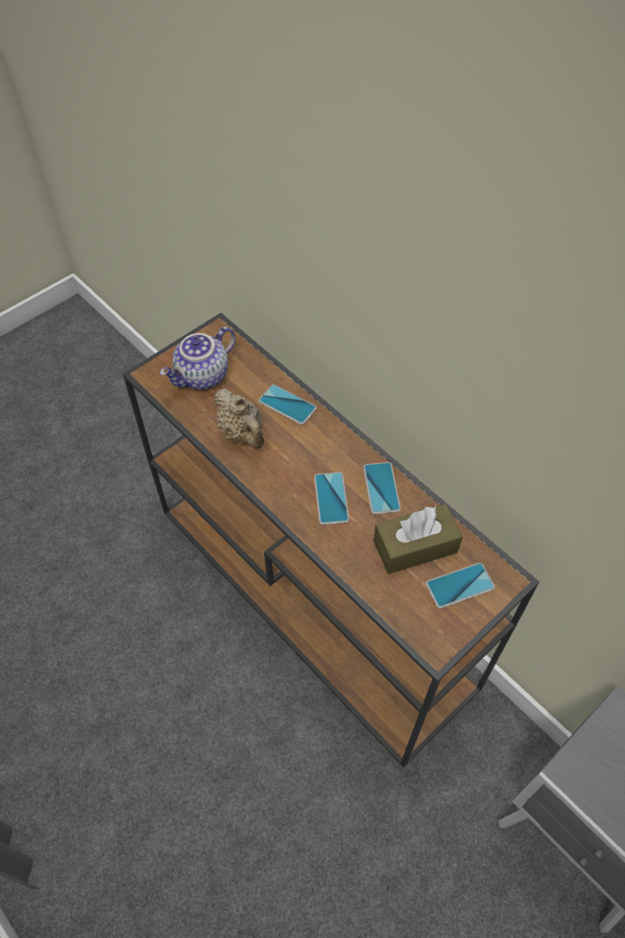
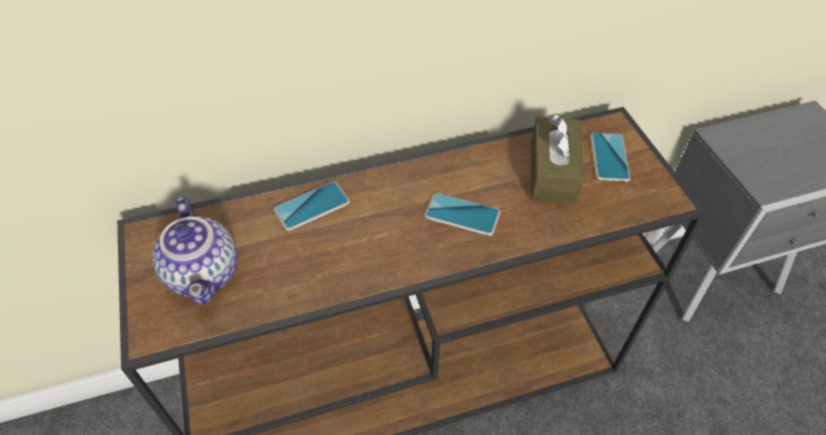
camera: 65 degrees left, 5 degrees down
beige teapot [214,388,264,449] -> none
phone [363,462,401,514] -> none

